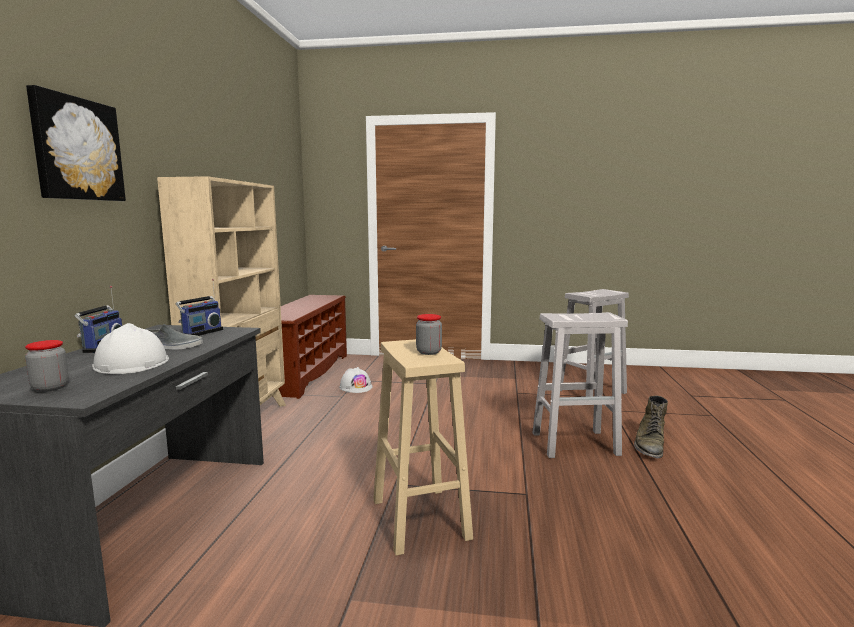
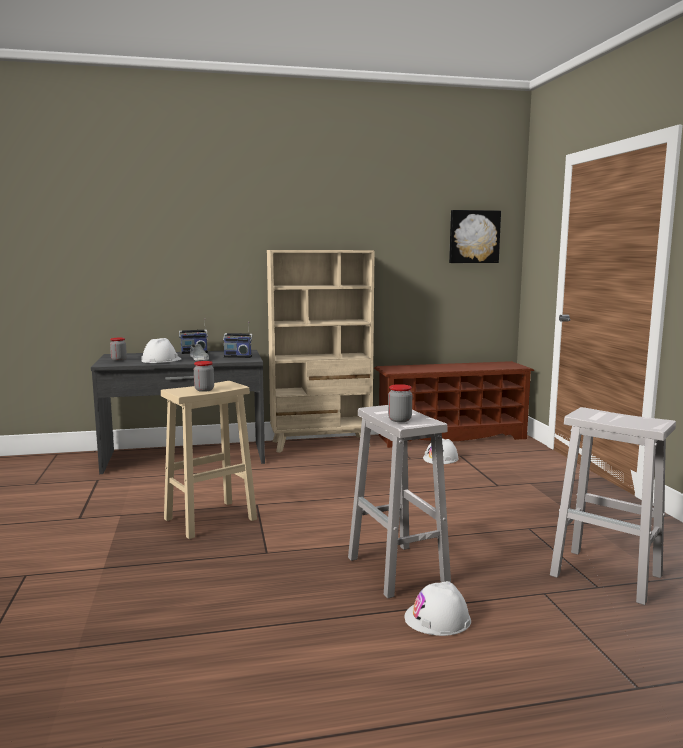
camera: 70 degrees right, 0 degrees up
picture [26,85,126,201] -> picture moved to [449,210,501,263]
green boot [634,396,668,459] -> white hard hat [404,581,471,636]
none -> jar [388,384,412,422]

